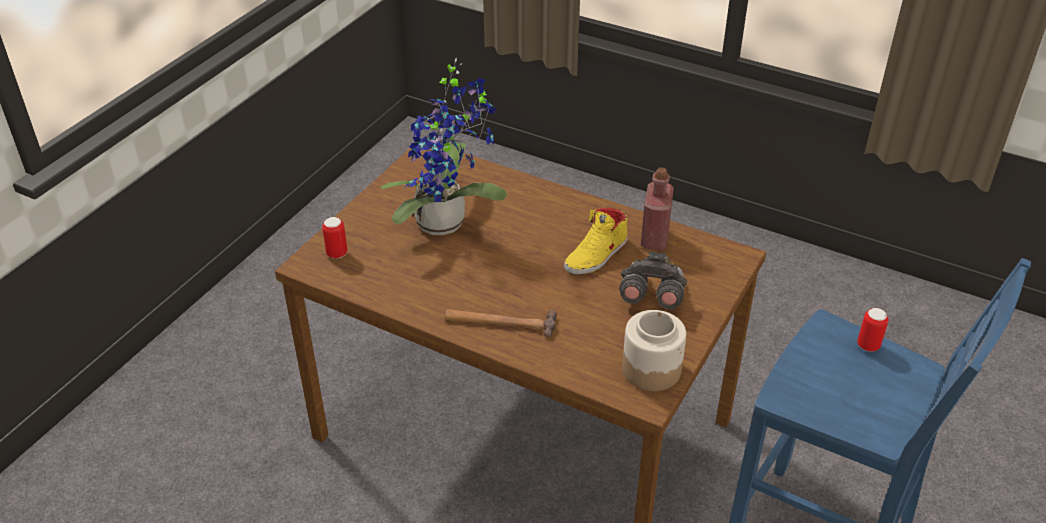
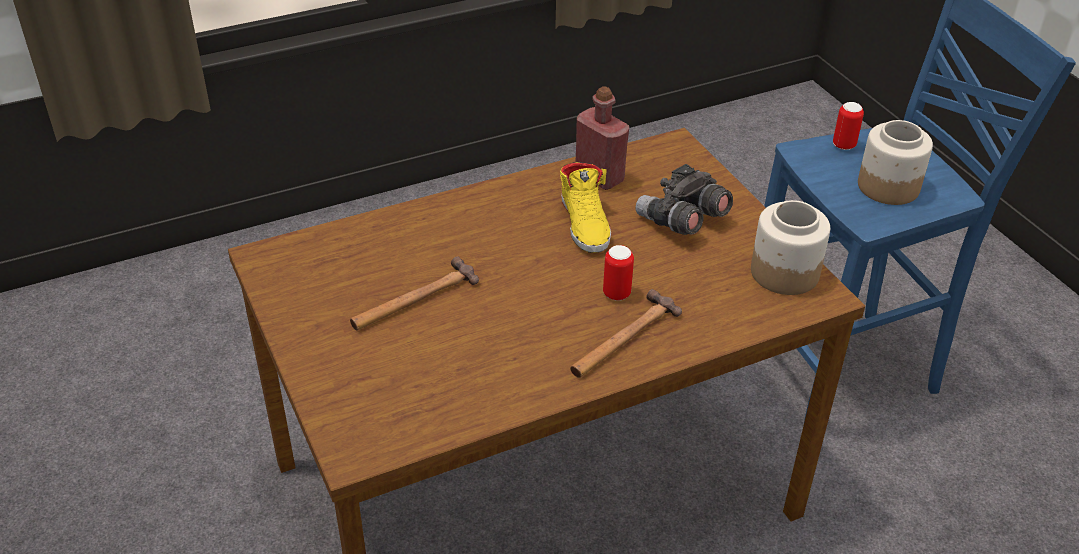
camera: 55 degrees left, 0 degrees up
can [322,217,347,259] -> can moved to [603,245,634,301]
potted plant [381,58,507,235] -> hammer [350,256,479,331]
none -> jar [858,120,933,205]

